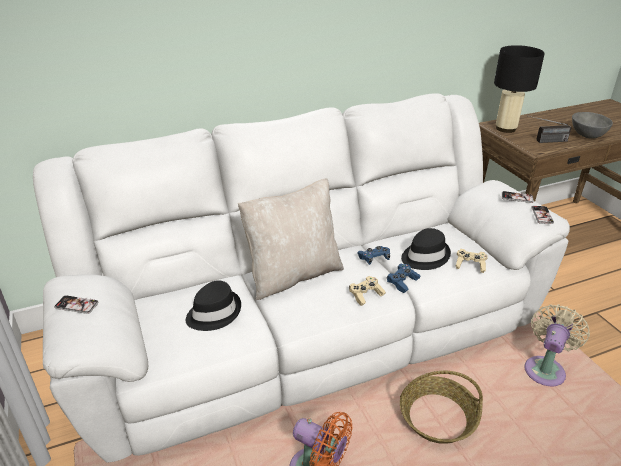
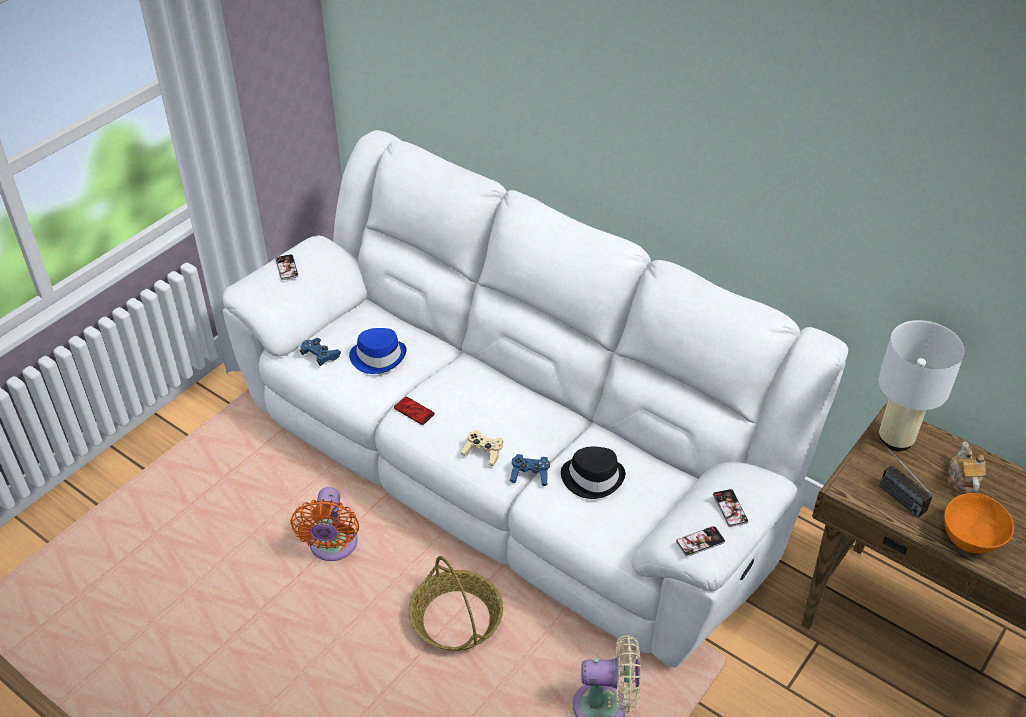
camera: 60 degrees right, 10 degrees up
black hat [186,280,241,331] -> blue hat [349,328,407,374]
beige pillow [238,178,344,300] -> none
blue game controller [357,246,390,265] -> blue game controller moved to [300,338,341,366]
beige game controller [456,249,488,273] -> none
black table lamp [494,45,545,133] -> white table lamp [878,320,965,451]
grey bowl [572,112,613,139] -> orange bowl [944,493,1014,553]
none -> phone [394,397,435,425]
none -> teapot [948,441,986,494]

